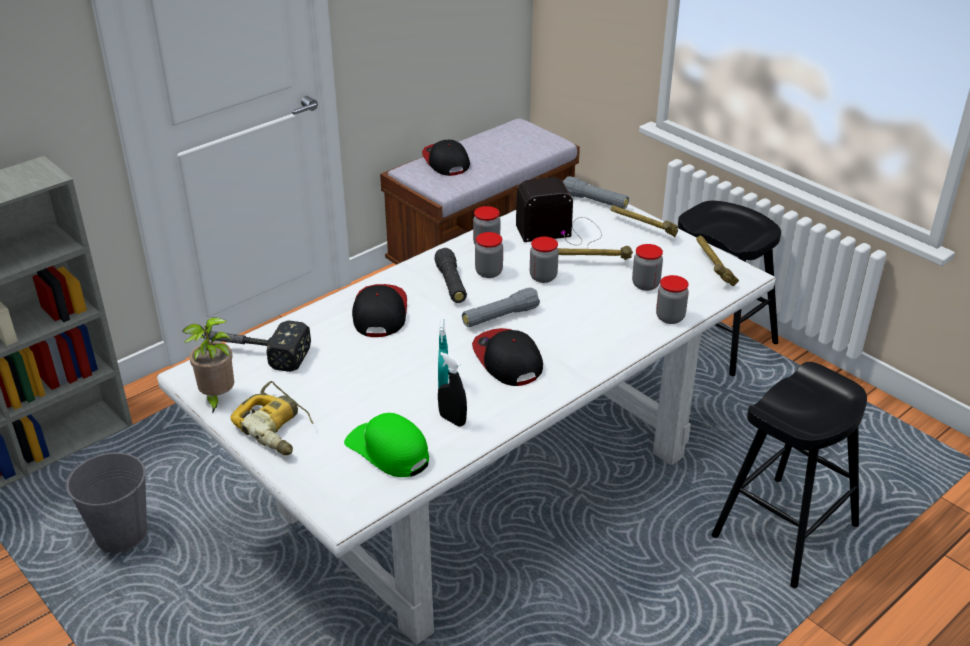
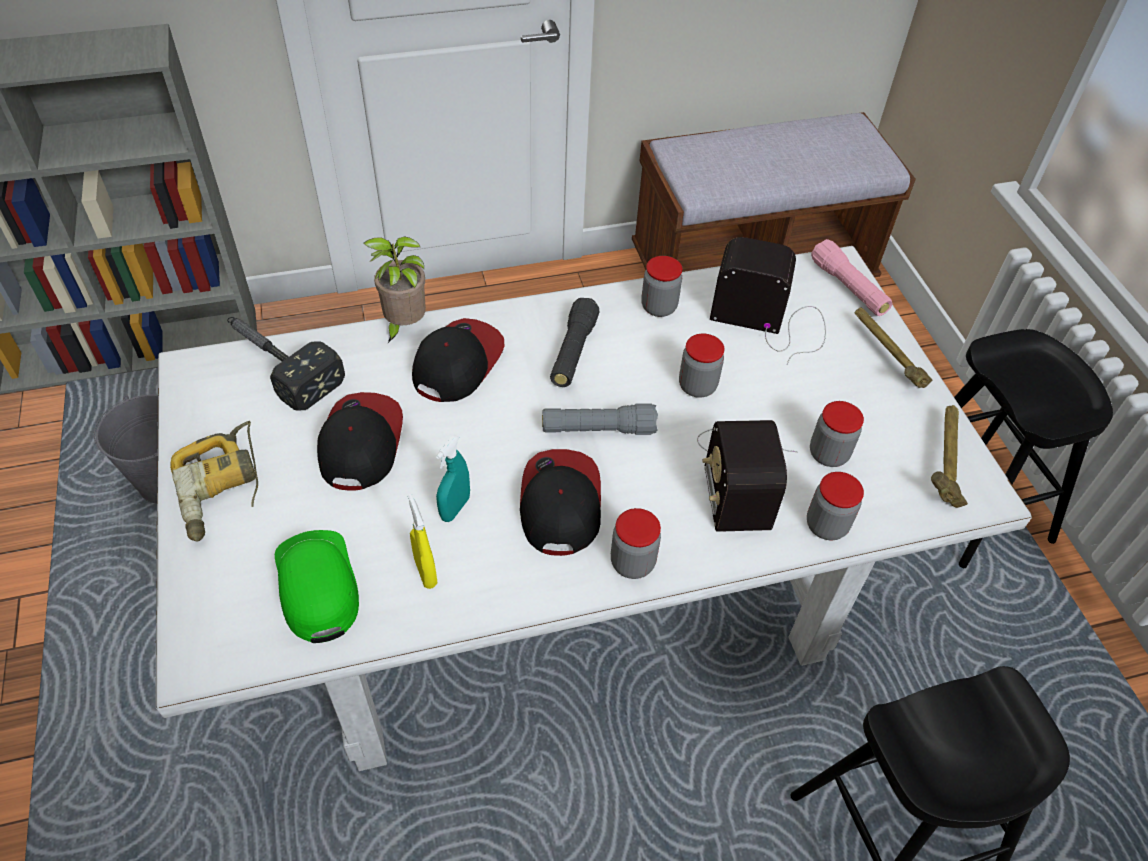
camera: 25 degrees right, 15 degrees up
potted plant [182,317,234,414] -> potted plant moved to [364,236,426,343]
cap [422,140,470,176] -> cap moved to [317,392,403,491]
black spray bottle [438,352,467,427] -> yellow spray bottle [408,494,437,589]
jar [475,232,503,278] -> jar moved to [611,508,661,579]
hammer [558,246,633,260] -> none
grey flashlight [563,176,629,209] -> pink flashlight [811,239,892,316]
none -> radio [697,420,798,532]

